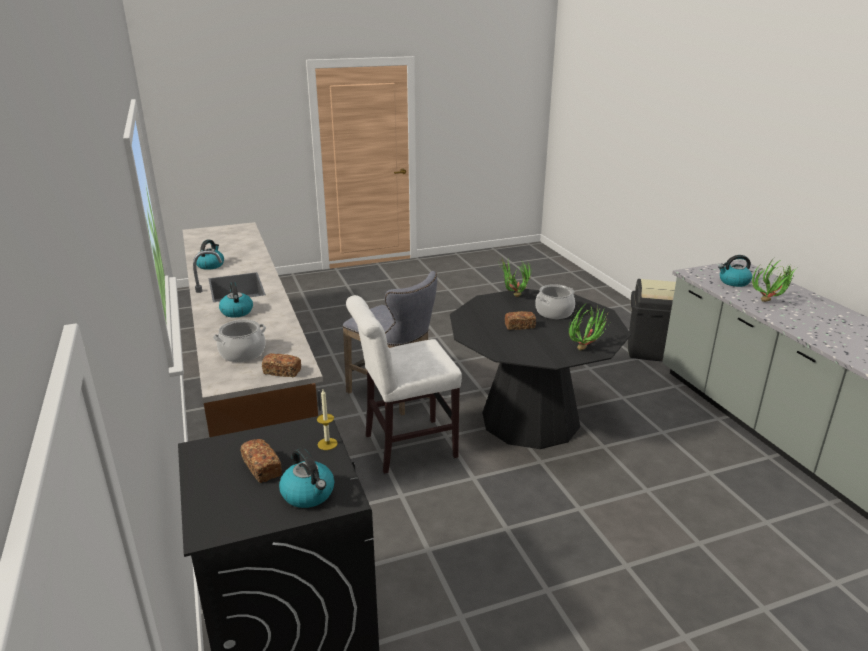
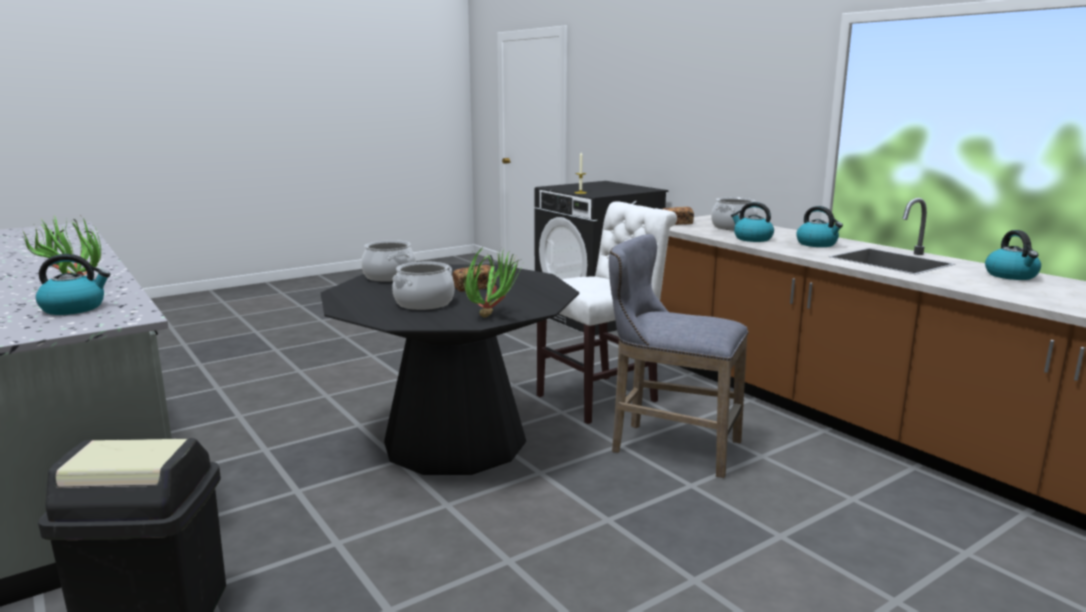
camera: 165 degrees right, 10 degrees down
bread [240,439,282,483] -> none
kettle [279,447,334,508] -> kettle moved to [731,202,774,242]
potted plant [569,303,608,351] -> cooking pot [361,240,416,282]

